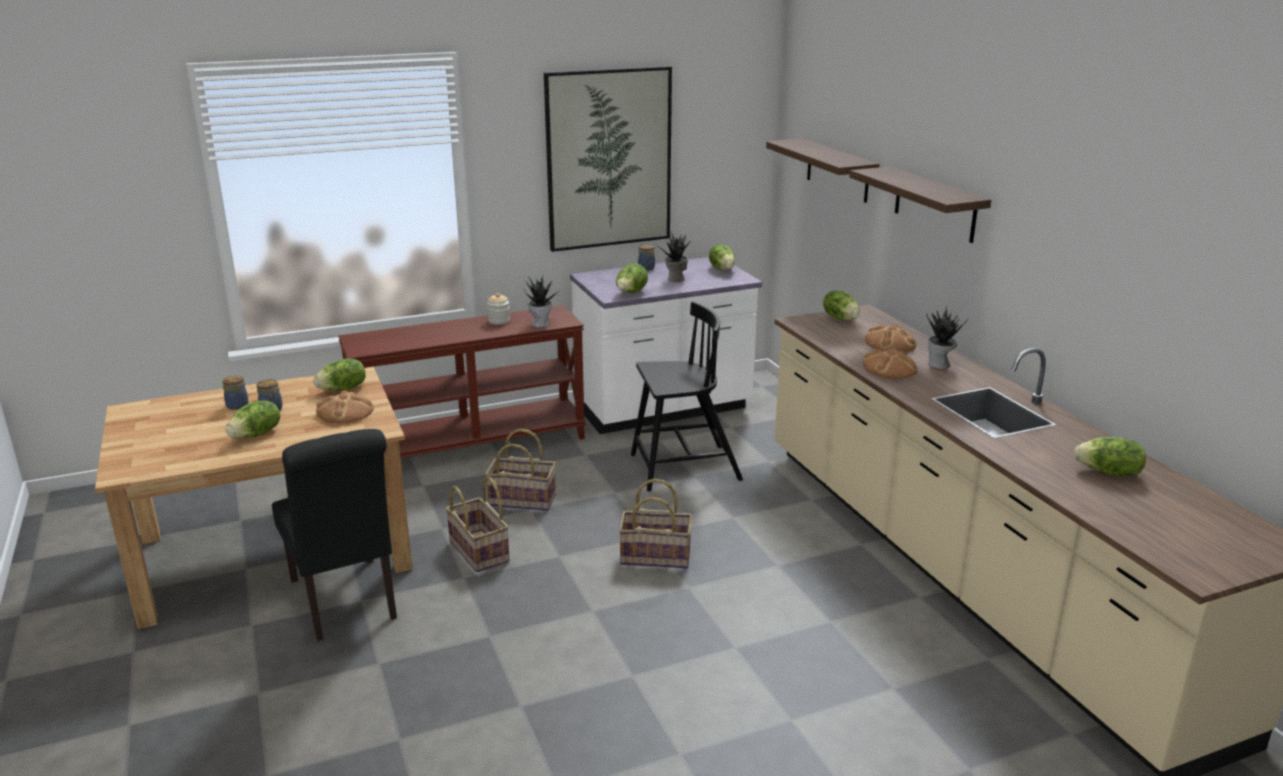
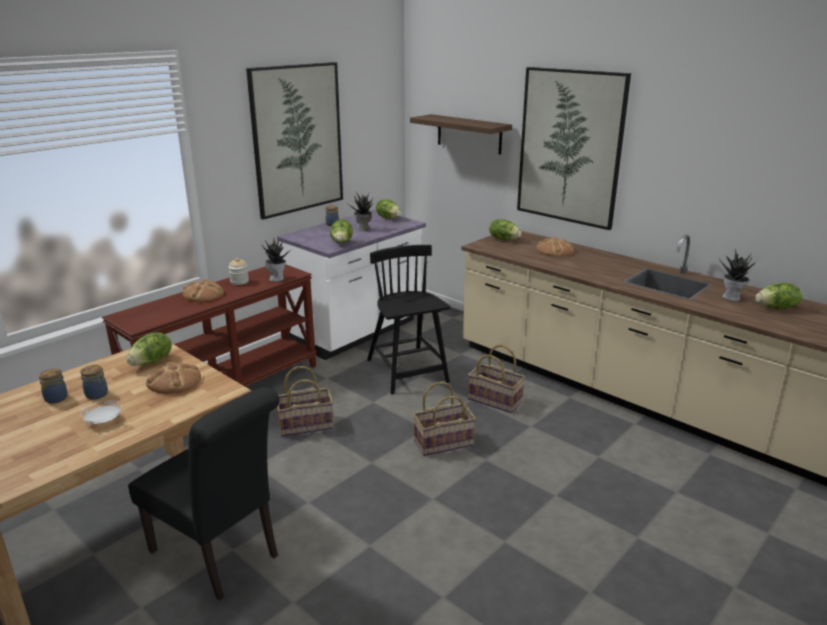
camera: 25 degrees left, 0 degrees up
lettuce [226,400,280,438] -> white plate [80,400,122,424]
basket [445,476,510,572] -> basket moved to [468,344,525,413]
black chair [631,302,743,492] -> black chair turned 75 degrees counterclockwise [367,245,450,395]
shelf [849,166,991,243] -> picture [517,67,631,230]
bread [863,348,917,379] -> bread moved to [183,279,224,302]
potted plant [927,305,968,369] -> potted plant moved to [719,249,756,301]

